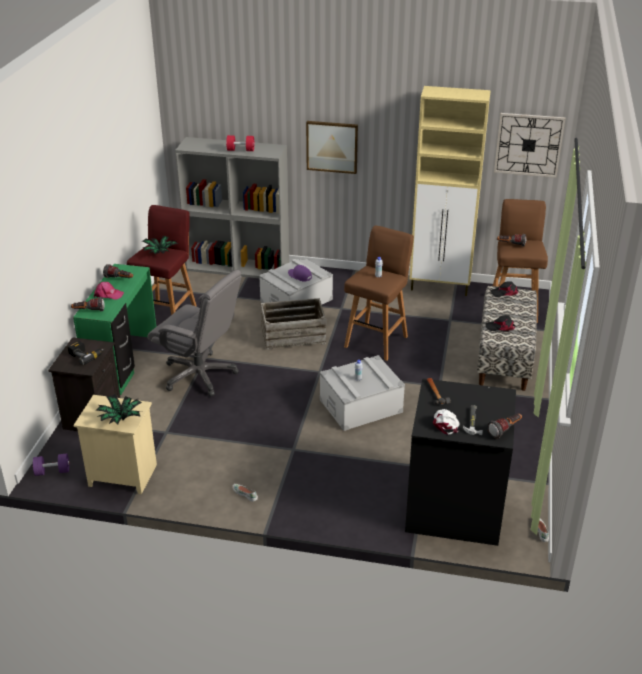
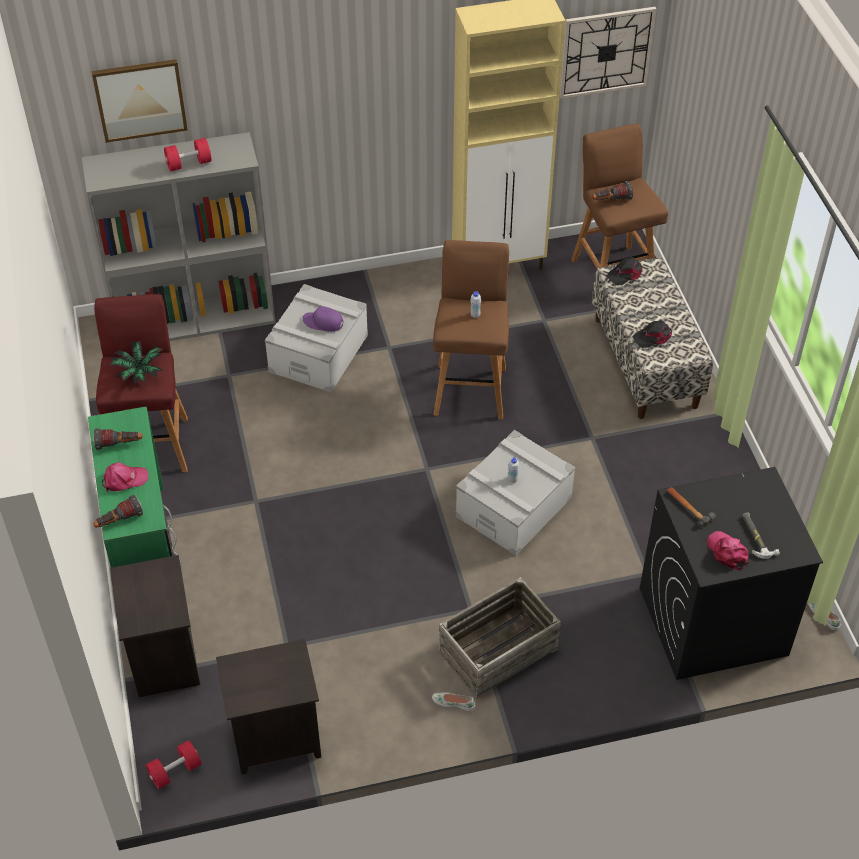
camera: 25 degrees left, 15 degrees up
purple dumbbell [33,454,70,476] -> red dumbbell [146,740,201,789]
power drill [67,341,105,365] -> none
beige nightstand [73,395,157,494] -> black nightstand [216,639,321,775]
potted plant [96,394,142,424] -> none
grey office chair [147,270,241,396] -> none
crate [261,298,326,350] -> crate moved to [438,577,561,699]
picture [306,121,358,174] -> picture moved to [92,59,188,143]
white cap [433,409,459,435] -> pink cap [707,531,750,570]
flashlight [487,414,522,439] -> none

